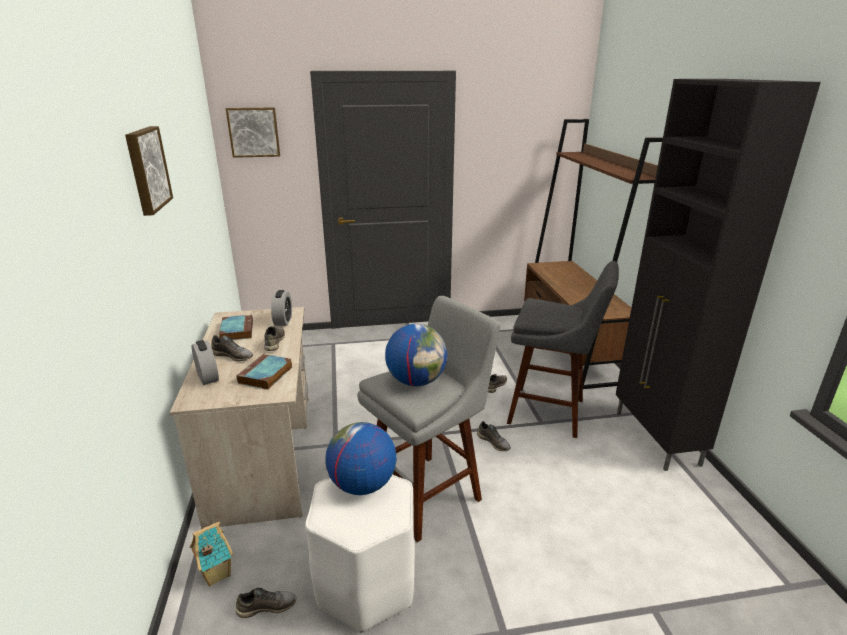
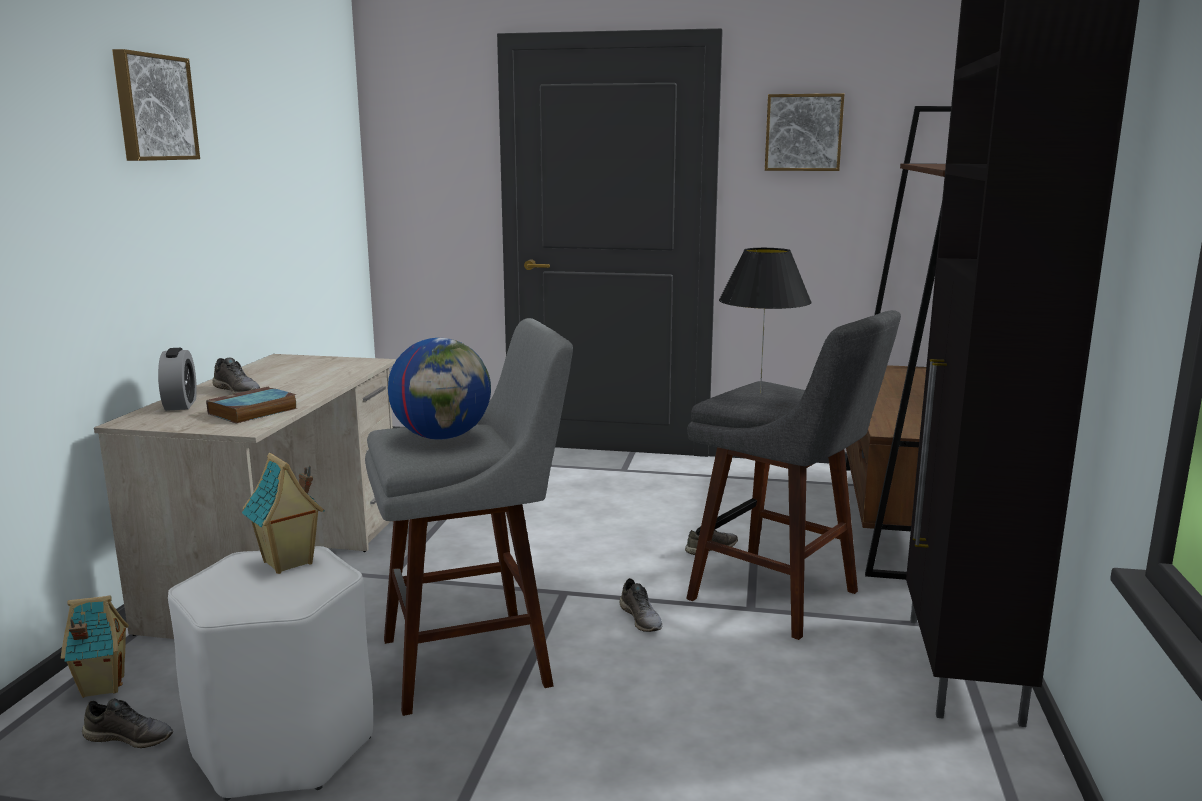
camera: 20 degrees right, 10 degrees down
book [219,314,253,340] -> none
picture [226,108,280,158] -> picture moved to [765,93,844,171]
grey shoe [264,326,285,351] -> none
alarm clock [271,290,292,326] -> none
globe [326,422,396,495] -> toy house [242,453,324,574]
none -> black table lamp [719,248,812,394]

